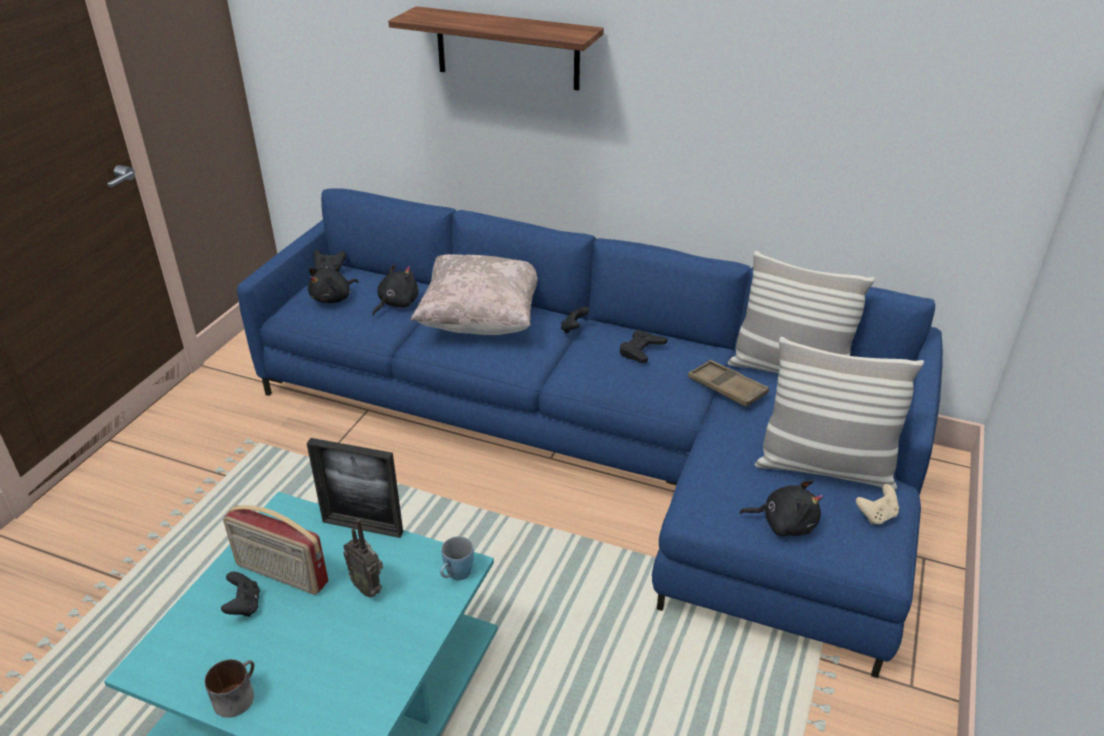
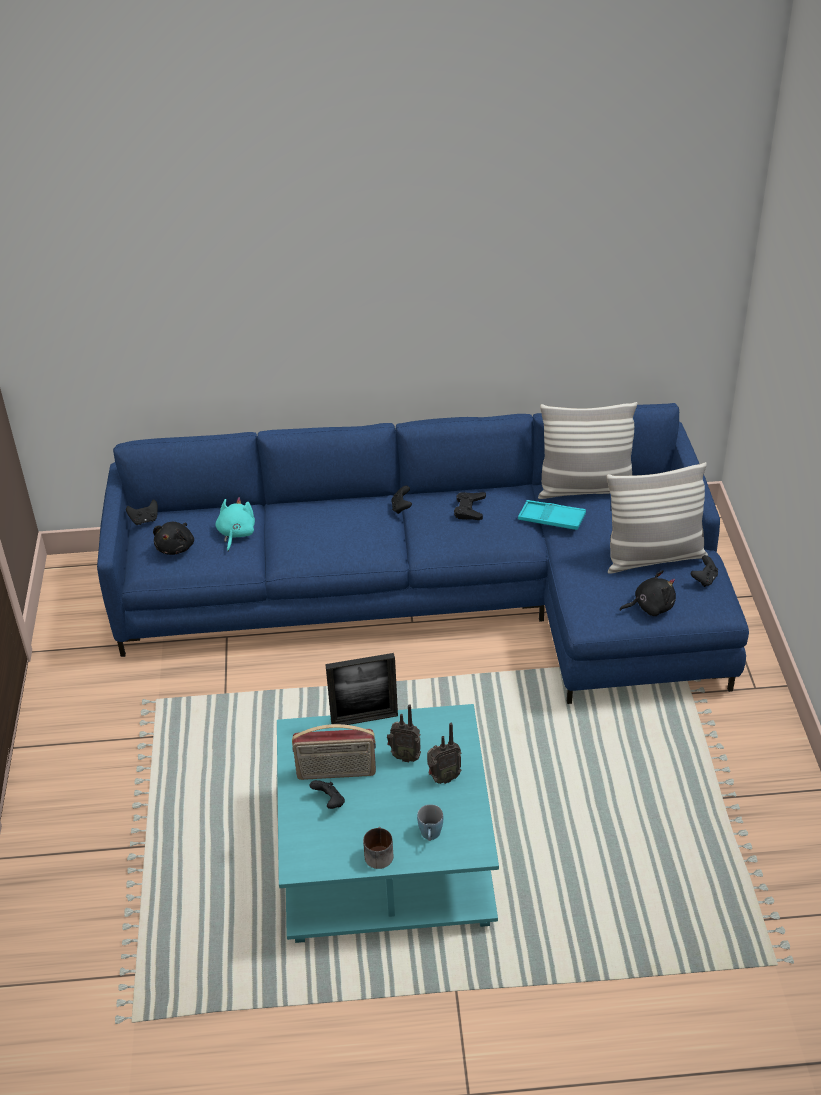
camera: 25 degrees left, 5 degrees up
black plush toy [372,264,418,316] -> turquoise plush toy [215,497,255,551]
shelf [388,6,604,91] -> none
beige pillow [410,254,538,335] -> none
blue mug [440,536,474,580] -> blue mug moved to [417,804,443,841]
brown tray [688,360,769,407] -> turquoise tray [518,500,586,530]
beige game controller [856,484,899,525] -> black game controller [691,555,718,587]
none -> radio [427,723,462,784]

